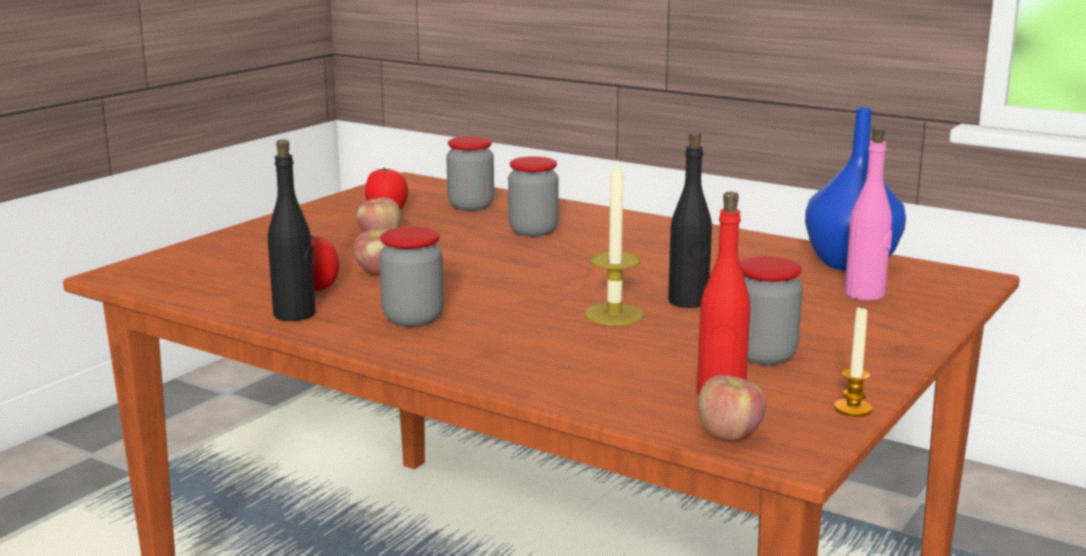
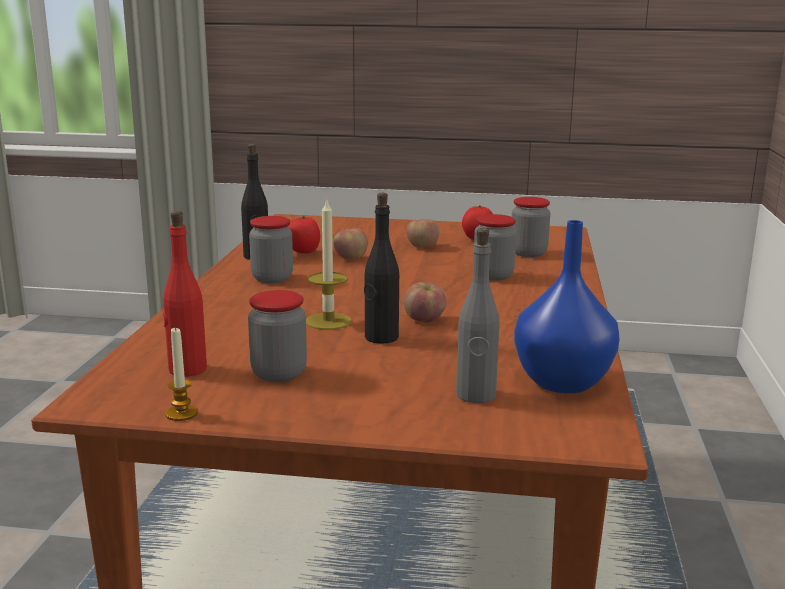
camera: 65 degrees right, 0 degrees up
apple [698,375,766,440] -> apple moved to [404,282,447,323]
pink bottle [844,126,892,300] -> grey bottle [456,228,500,403]

